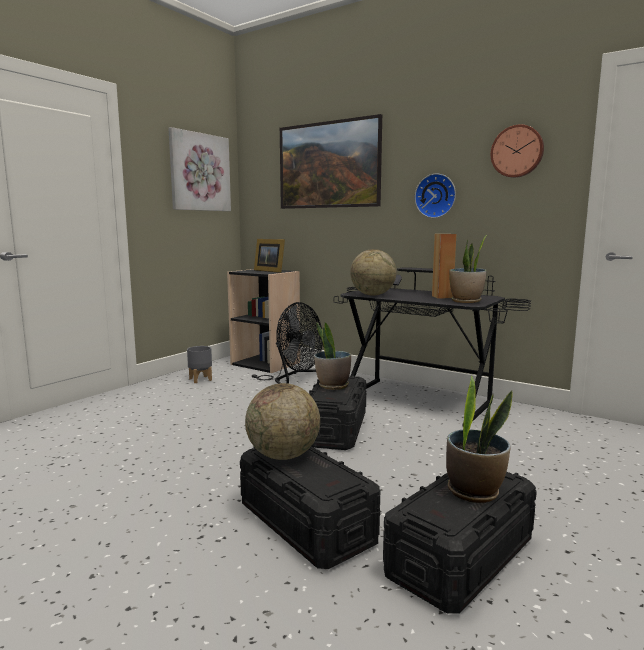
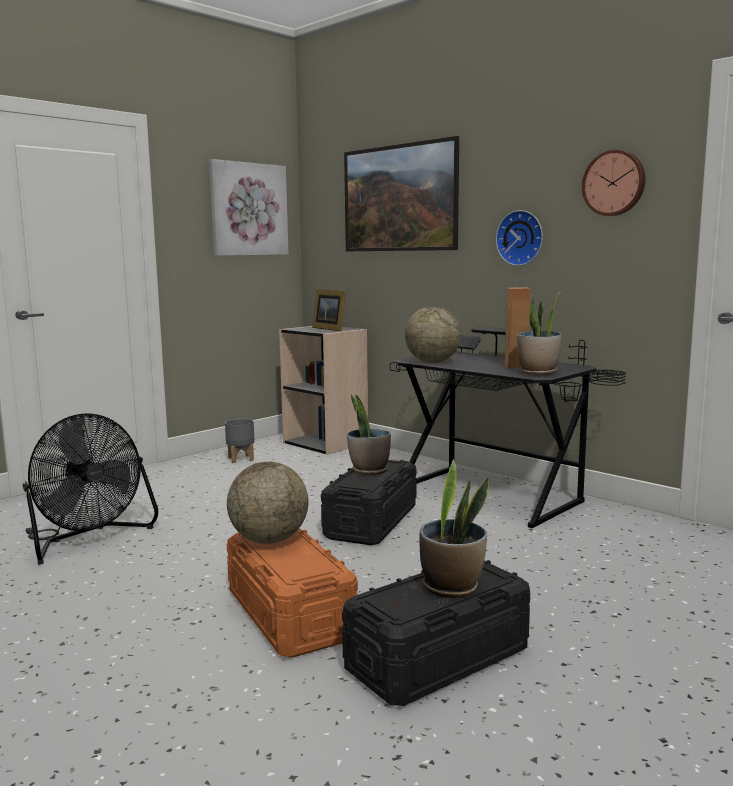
camera: 10 degrees right, 0 degrees up
black storage box [240,446,380,569] -> orange storage box [227,528,358,658]
black fan [252,302,324,384] -> black fan moved to [23,414,158,565]

